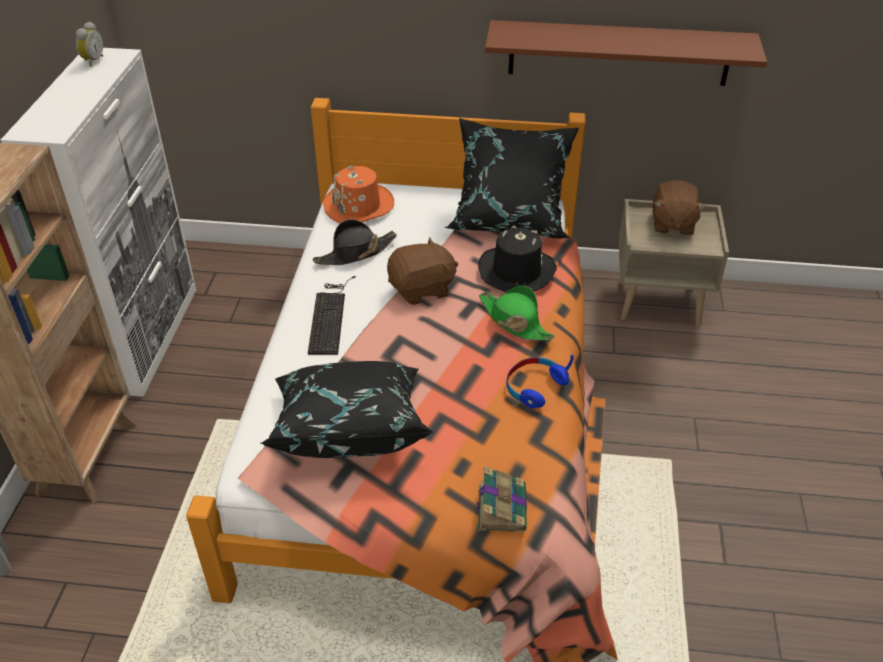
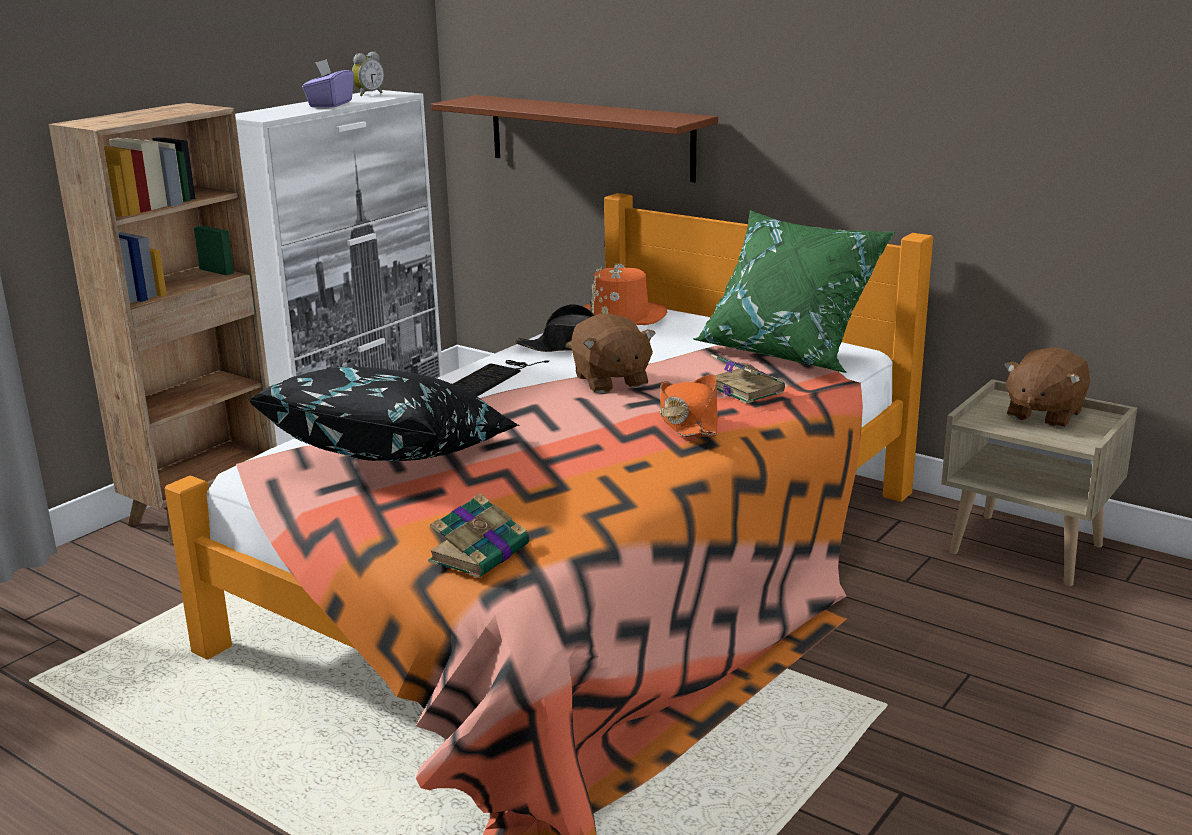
camera: 30 degrees right, 20 degrees down
brown plush toy [387,237,458,305] -> brown plush toy turned 60 degrees clockwise [571,313,656,393]
black pillow [445,118,579,238] -> green pillow [693,210,895,373]
black hat [478,226,557,292] -> book [711,354,785,404]
green hat [479,286,555,341] -> orange hat [660,374,718,437]
brown shelf [485,20,767,86] -> brown shelf moved to [431,95,718,183]
blue headphones [506,355,574,409] -> none
none -> purple tissue box [302,59,354,107]

